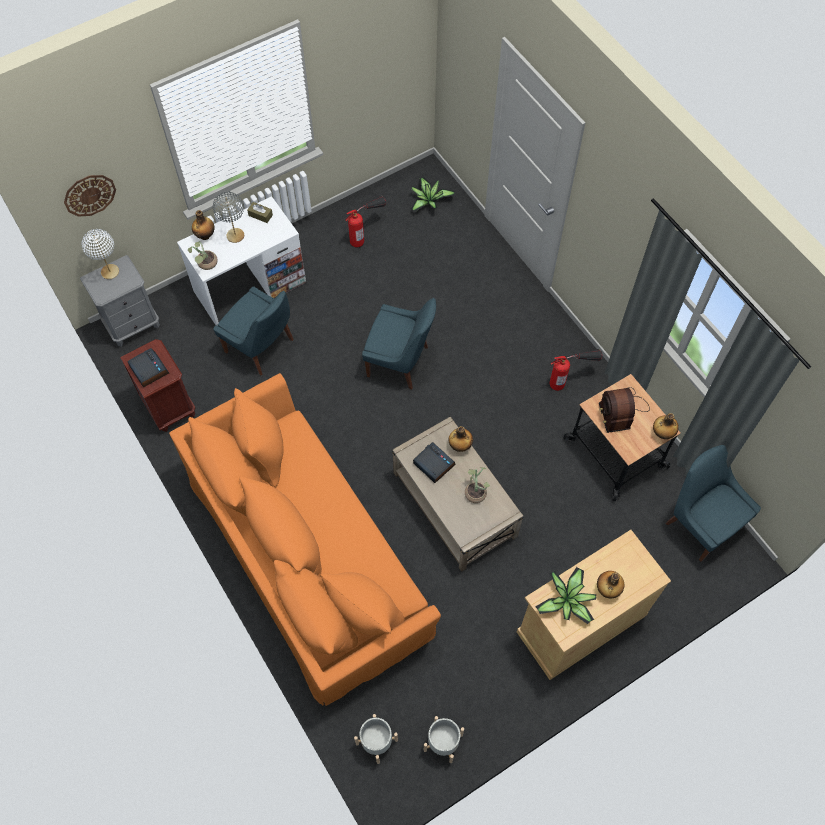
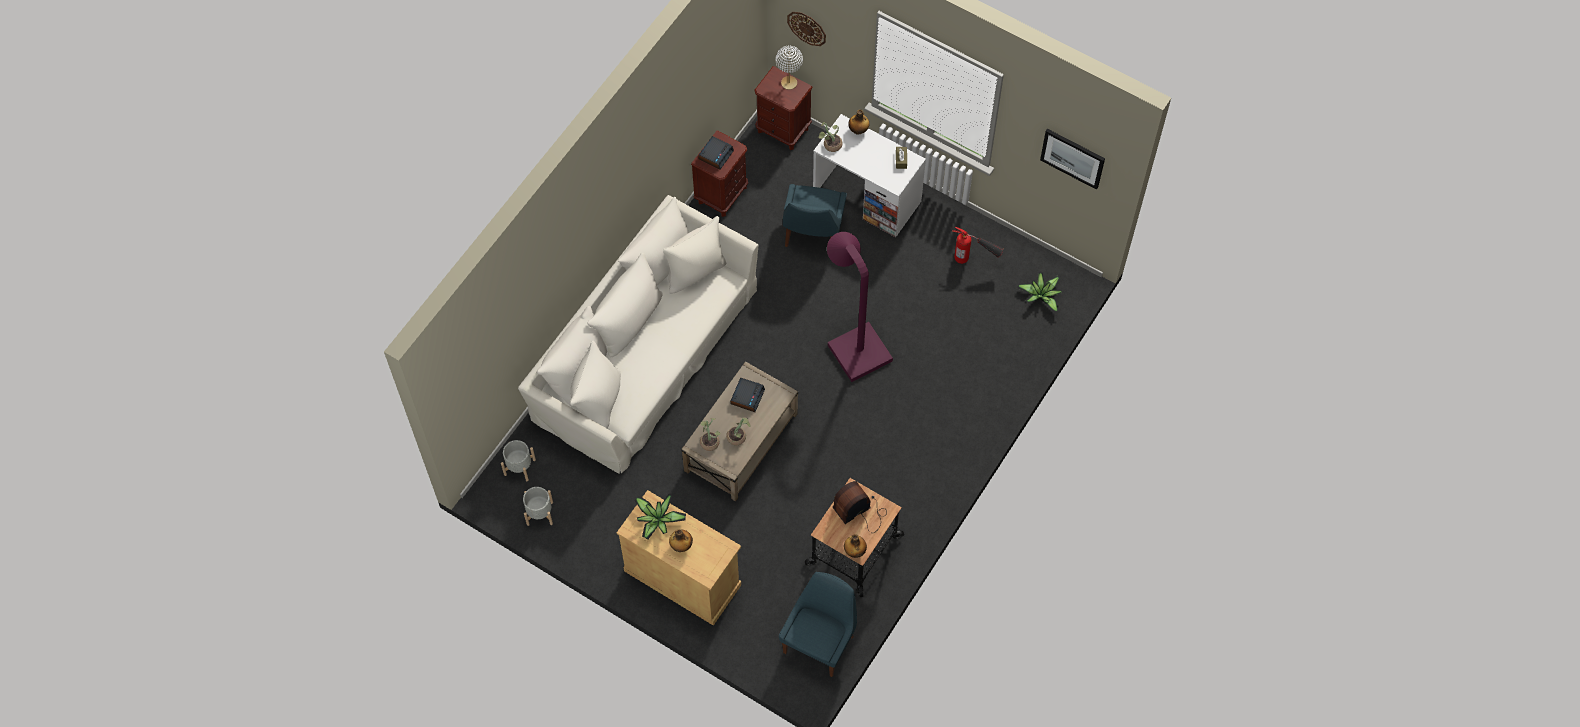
camera: 65 degrees right, 0 degrees up
grey nightstand [80,255,160,347] -> brown nightstand [754,66,813,150]
orange sofa [169,373,441,706] -> beige sofa [518,195,758,474]
grey table lamp [213,192,244,243] -> none
blue chair [362,298,436,389] -> purple floor lamp [827,232,893,382]
bottle [449,426,473,452] -> none
fire extinguisher [550,349,603,391] -> none
none -> potted plant [700,418,721,451]
none -> picture [1040,129,1105,190]

